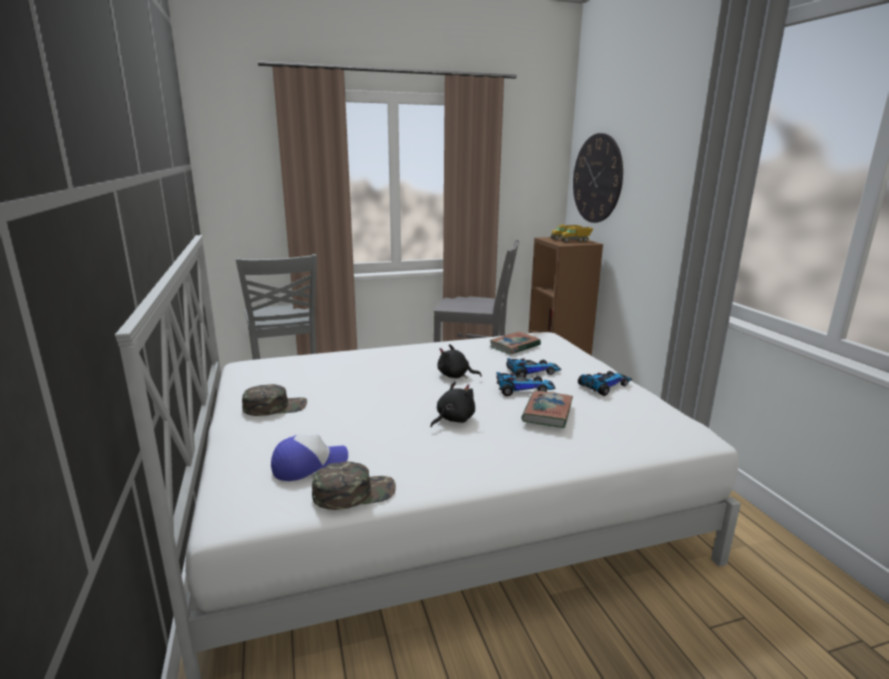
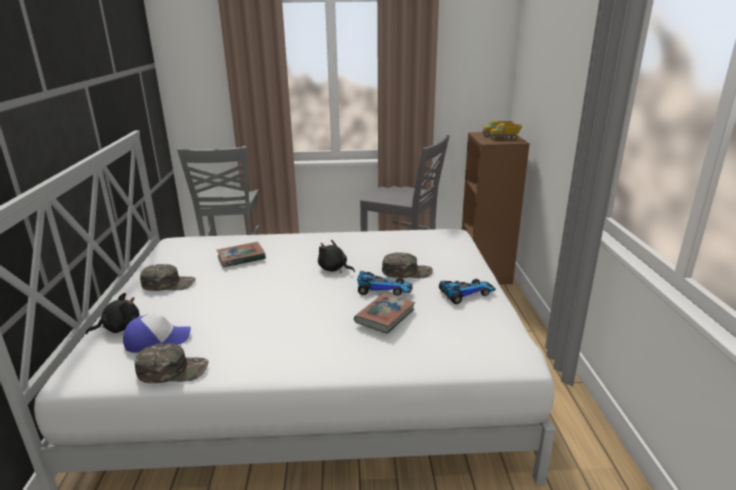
camera: 15 degrees right, 5 degrees up
black plush toy [430,382,475,427] -> black plush toy moved to [86,293,140,334]
book [489,331,541,354] -> book moved to [217,242,266,267]
toy car [506,358,561,378] -> green cap [382,253,433,278]
wall clock [573,133,623,223] -> none

